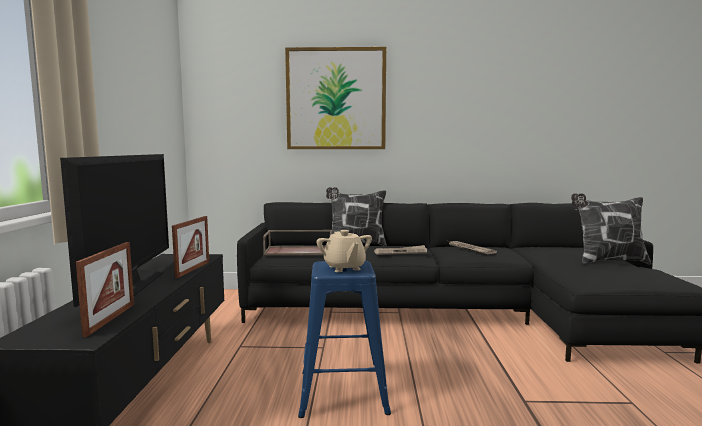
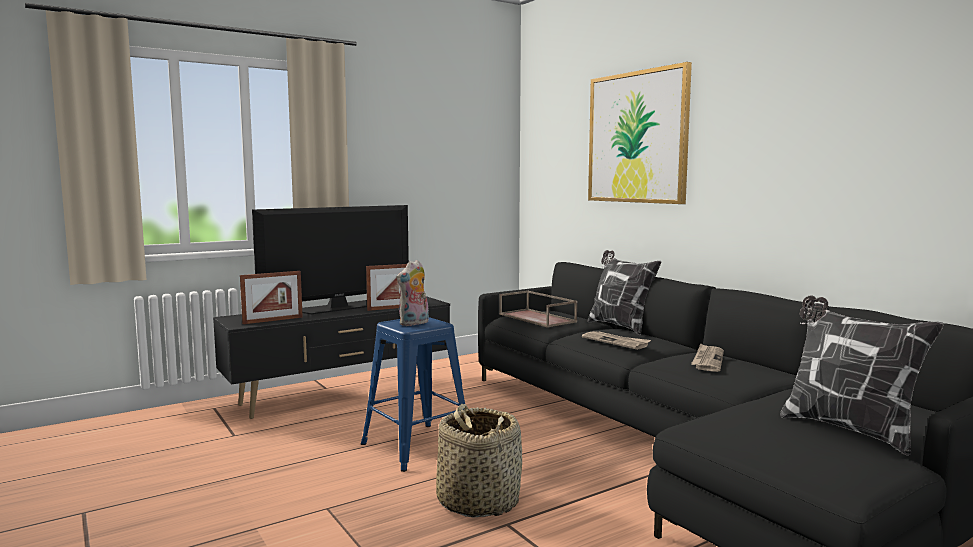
camera: 55 degrees right, 0 degrees up
beige teapot [317,230,372,272] -> plush toy [396,260,429,326]
none -> basket [436,404,522,518]

